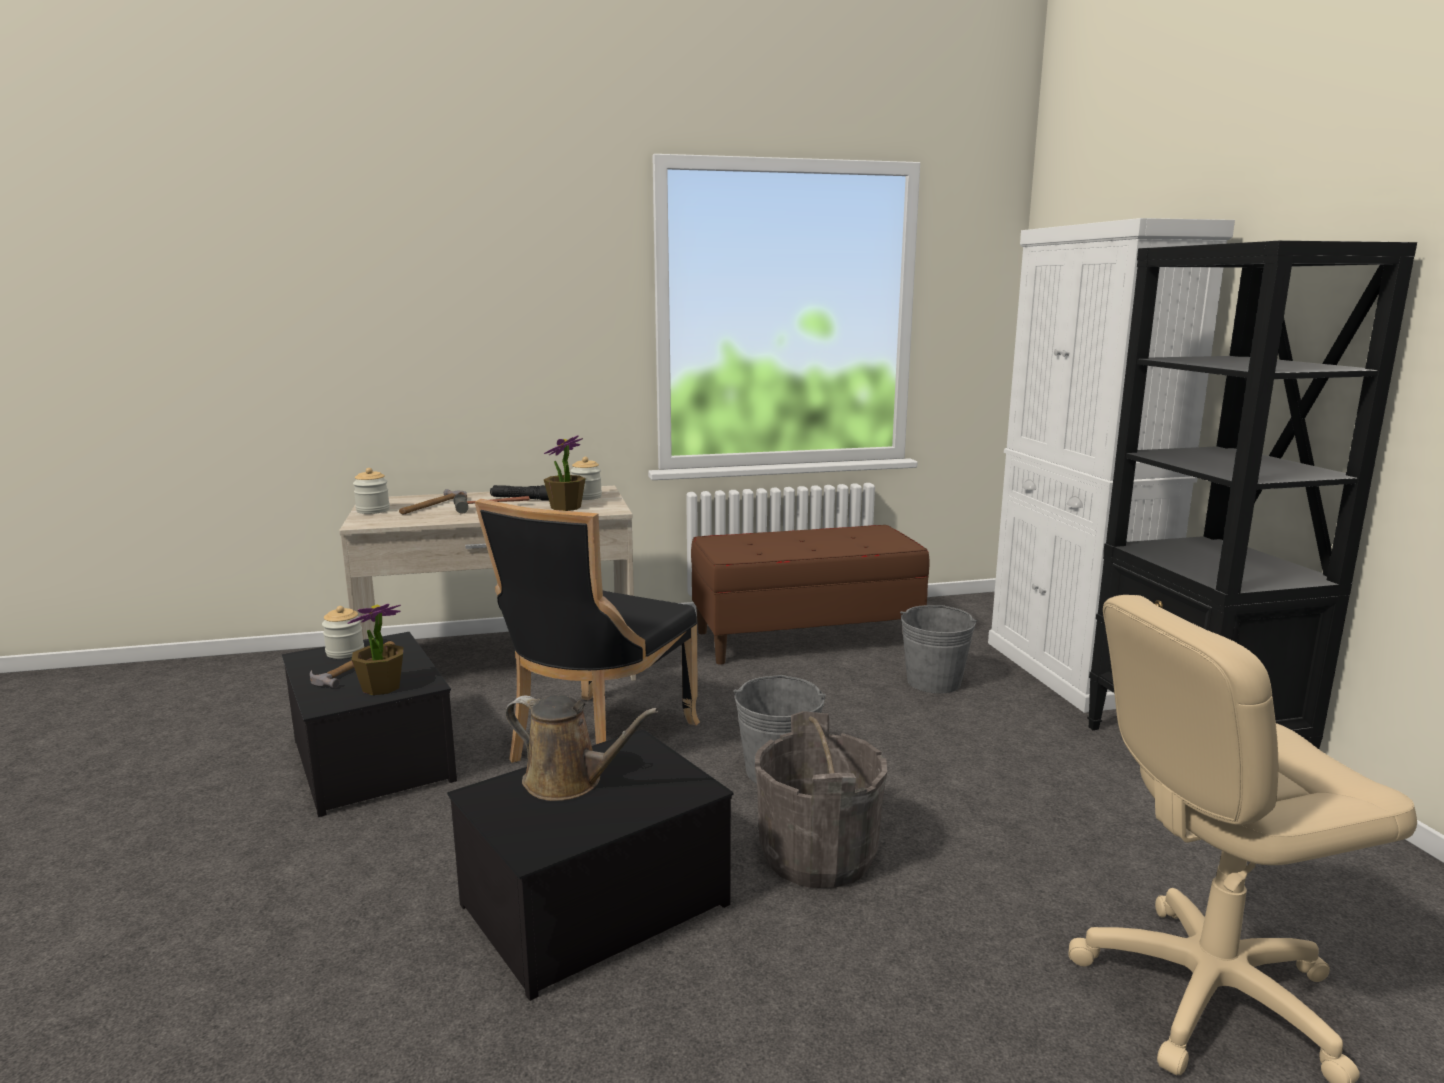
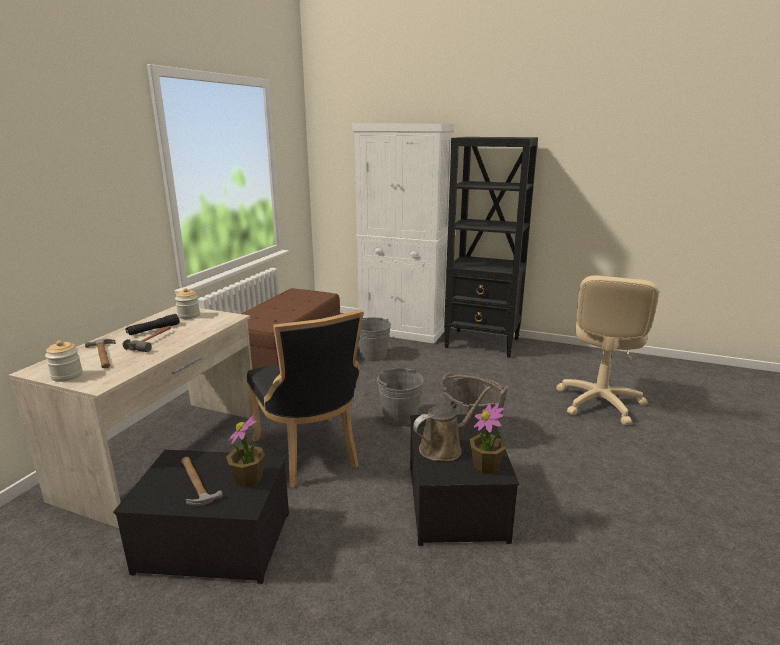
camera: 55 degrees left, 5 degrees up
jar [322,606,364,659] -> none
potted plant [544,435,586,511] -> potted plant moved to [470,404,506,474]

